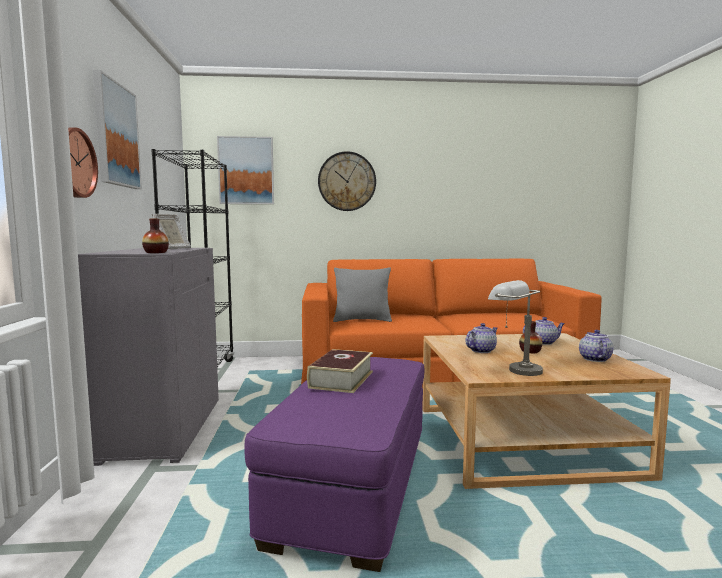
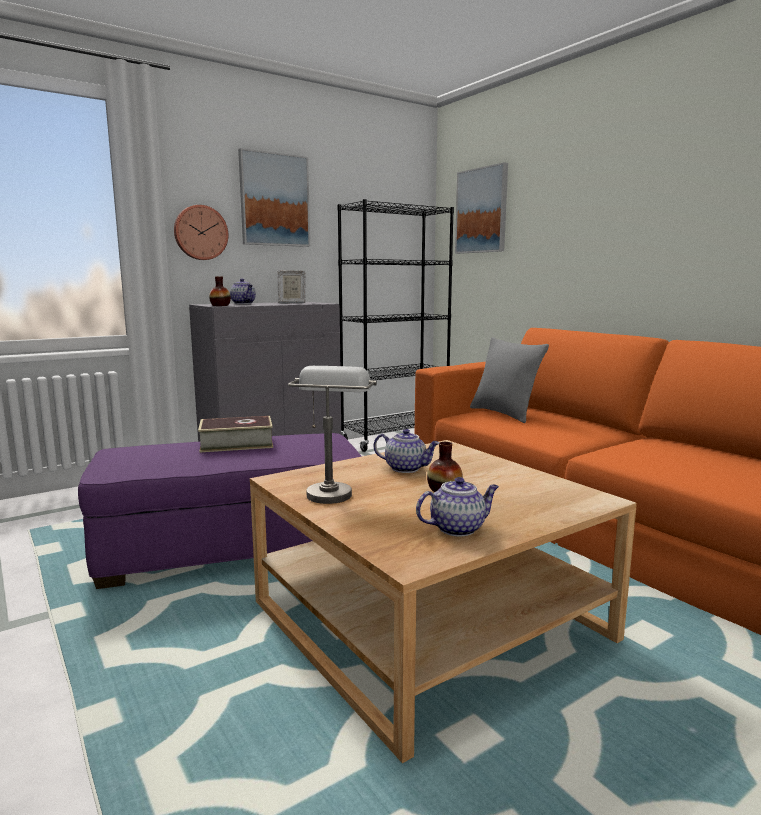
camera: 60 degrees right, 5 degrees up
wall clock [318,151,376,211] -> none
teapot [523,317,565,345] -> teapot moved to [230,278,256,304]

